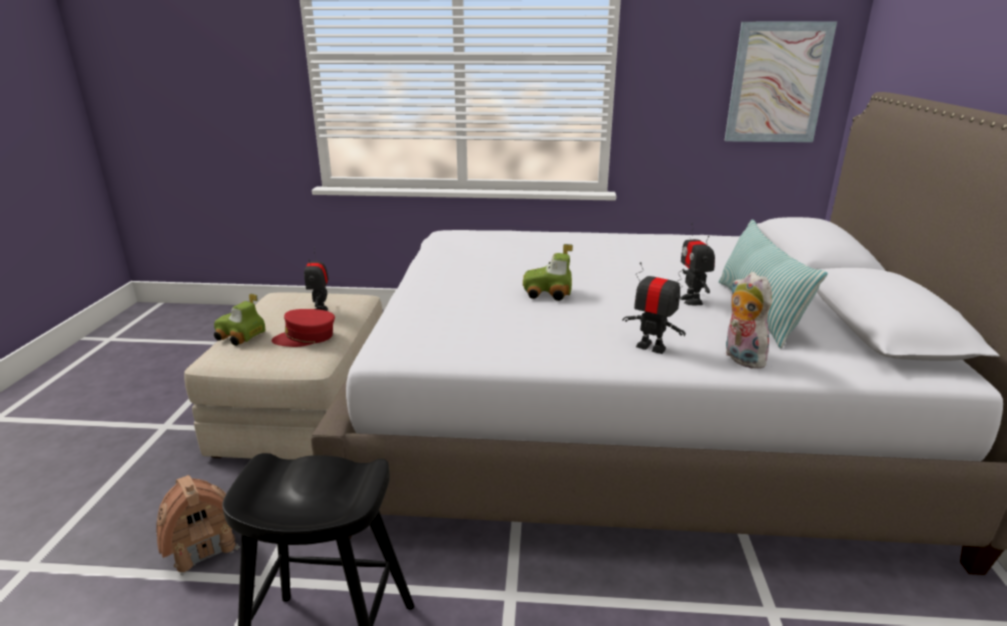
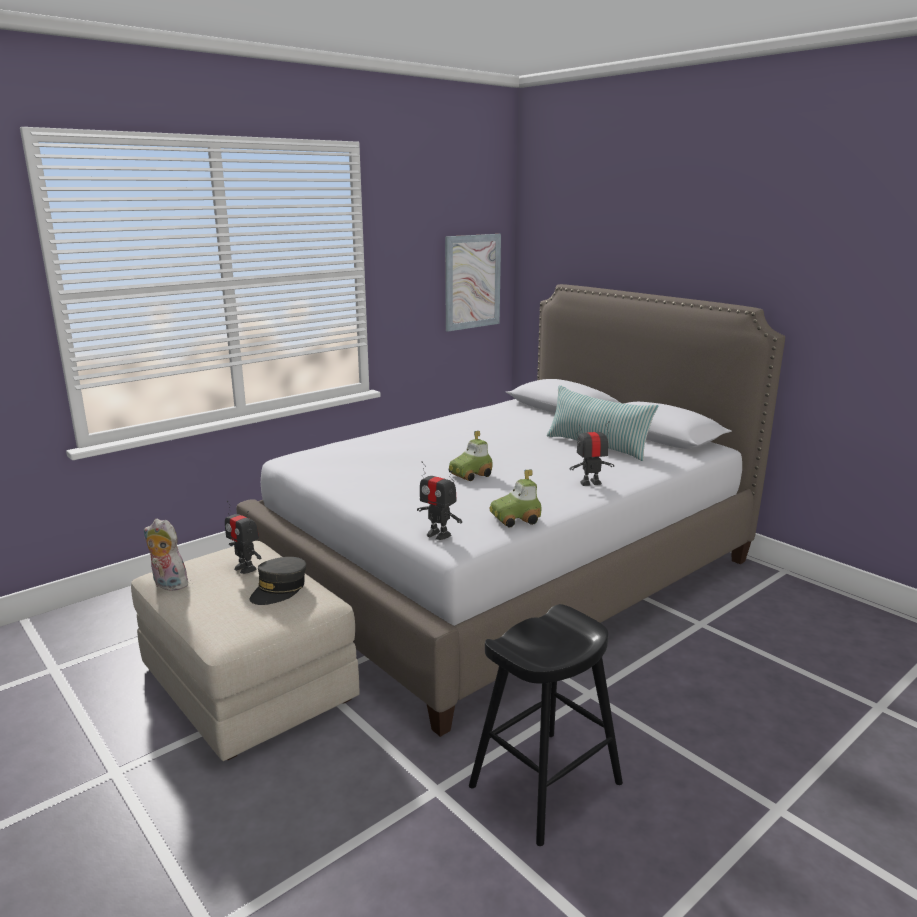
camera: 45 degrees left, 5 degrees down
toy house [157,475,240,575] -> none
toy car [214,294,265,346] -> toy car moved to [490,469,541,527]
red cap [272,309,335,347] -> grey cap [250,557,306,605]
toy robot [680,223,715,305] -> toy robot moved to [417,461,462,540]
plush toy [726,272,772,369] -> plush toy moved to [144,519,188,591]

